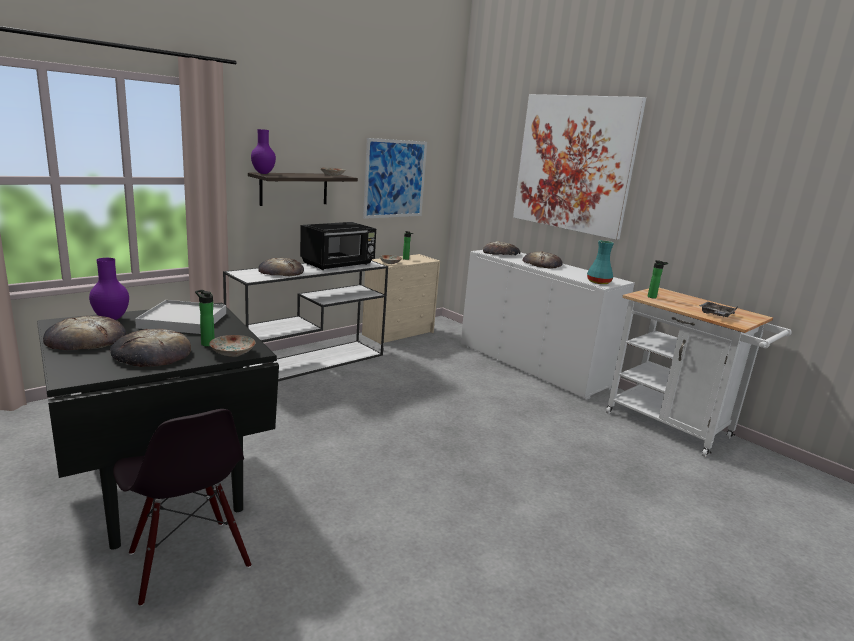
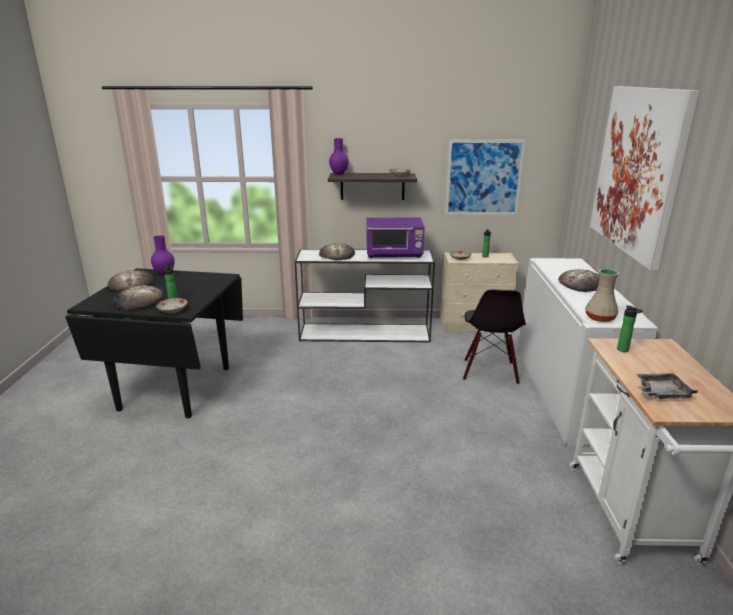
camera: 45 degrees right, 5 degrees up
black chair [113,409,251,606] -> black chair moved to [463,289,526,385]
white tray [135,300,226,334] -> none
black microwave [300,222,376,270] -> purple microwave [367,218,425,258]
bread [483,241,520,256] -> none
turquoise vase [587,240,614,284] -> beige vase [585,269,619,322]

